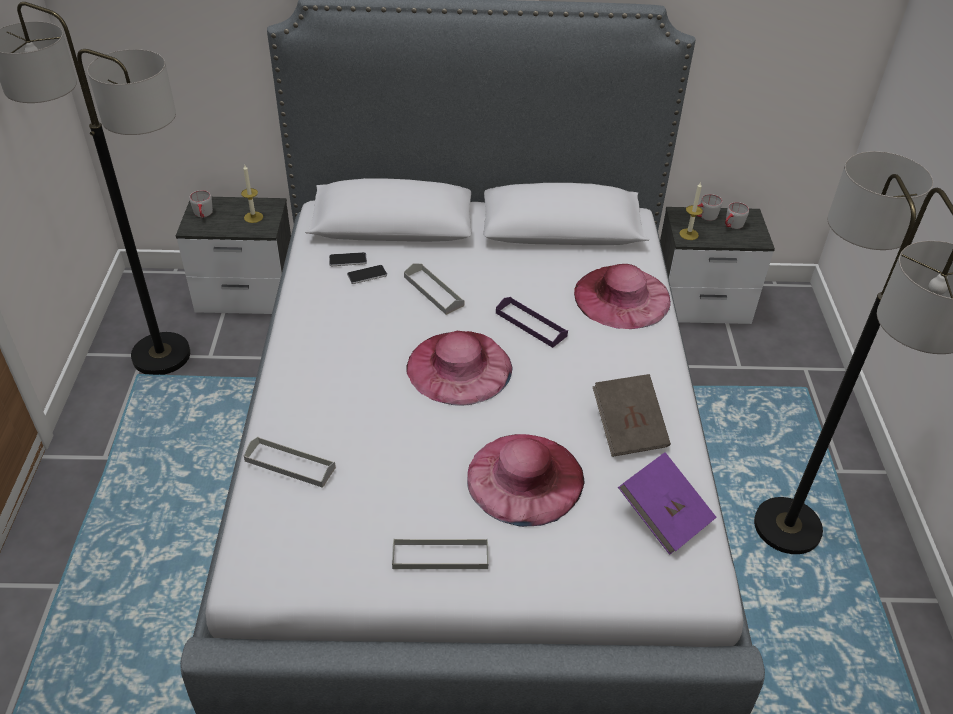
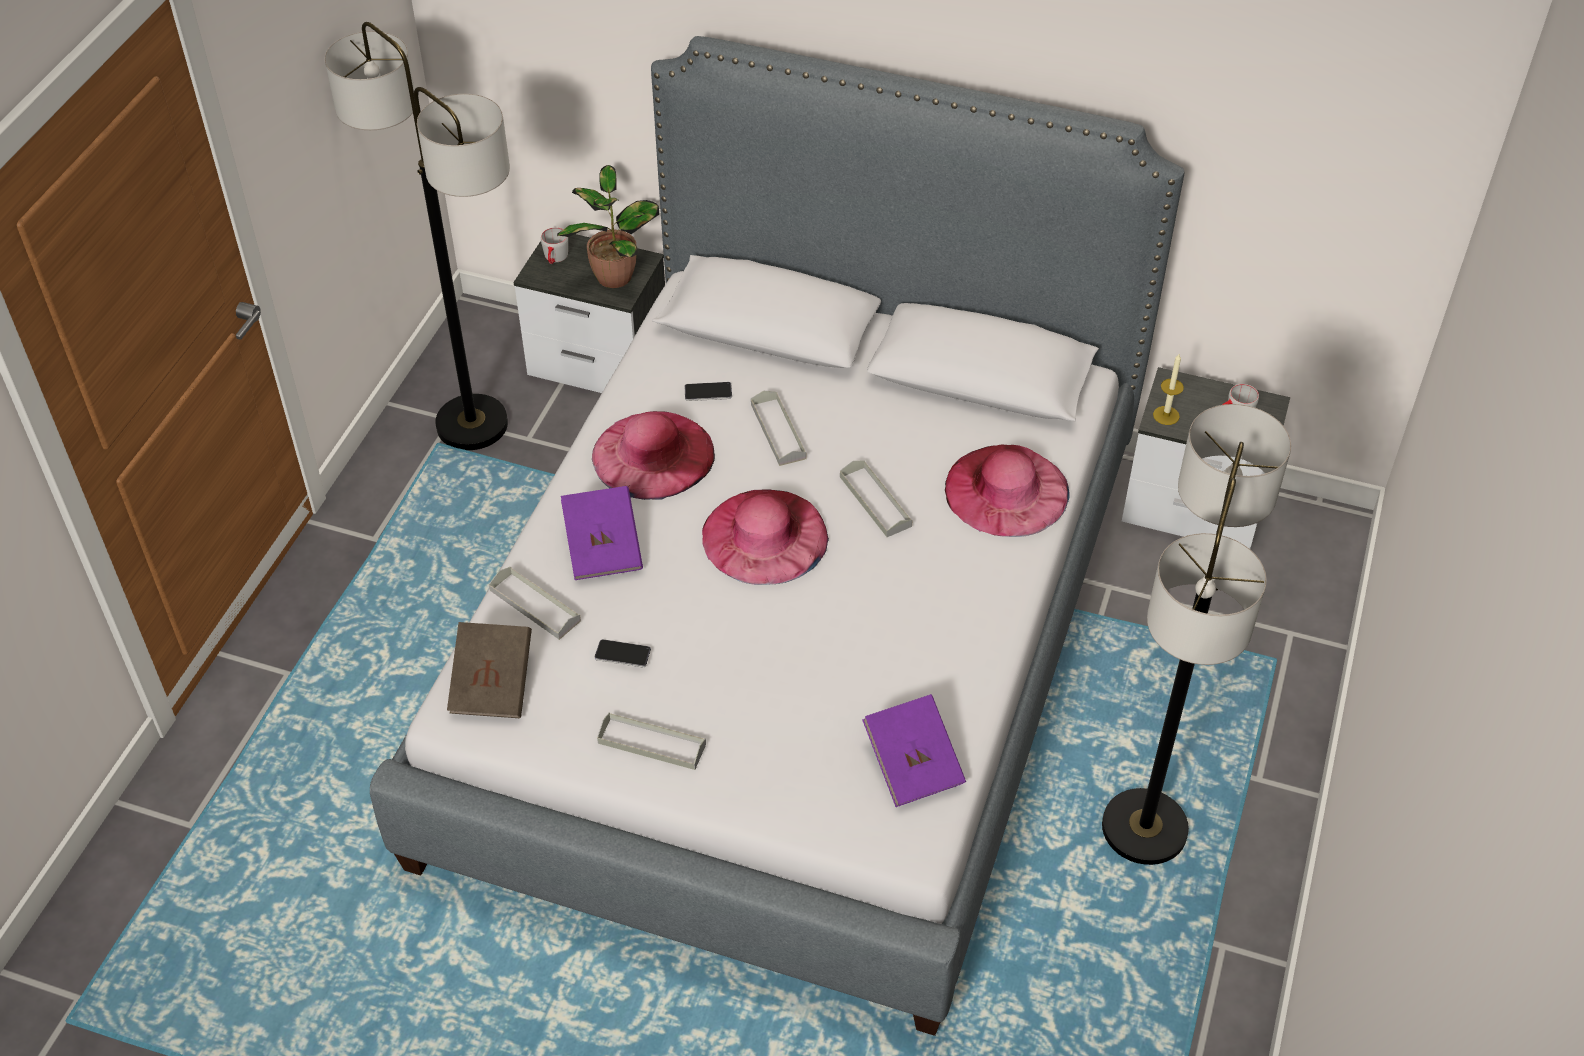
camera: 20 degrees right, 5 degrees up
candle [241,165,263,223] -> potted plant [557,165,659,288]
phone [329,252,367,266] -> phone moved to [594,639,651,667]
pink hat [467,434,585,527] -> pink hat moved to [592,411,715,500]
purple tray [496,297,568,348] -> grey tray [840,460,913,537]
brown book [593,374,671,457] -> brown book moved to [447,622,532,718]
grey mug [696,194,722,221] -> none
none -> purple book [561,486,643,580]

